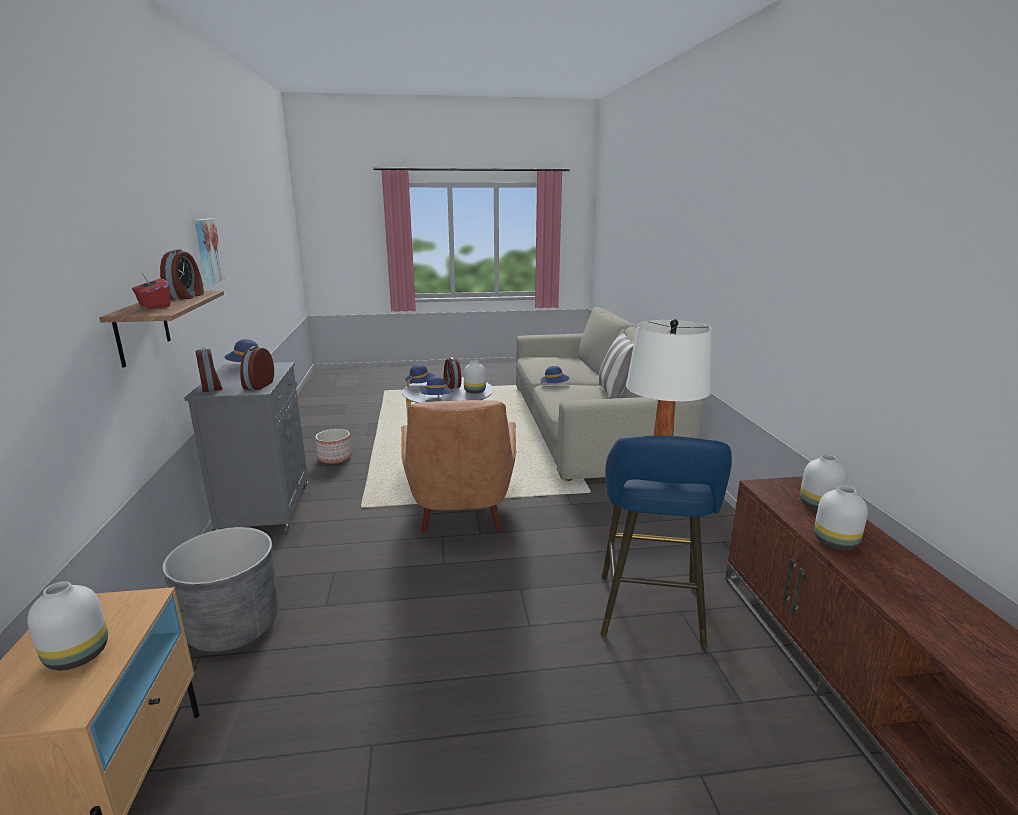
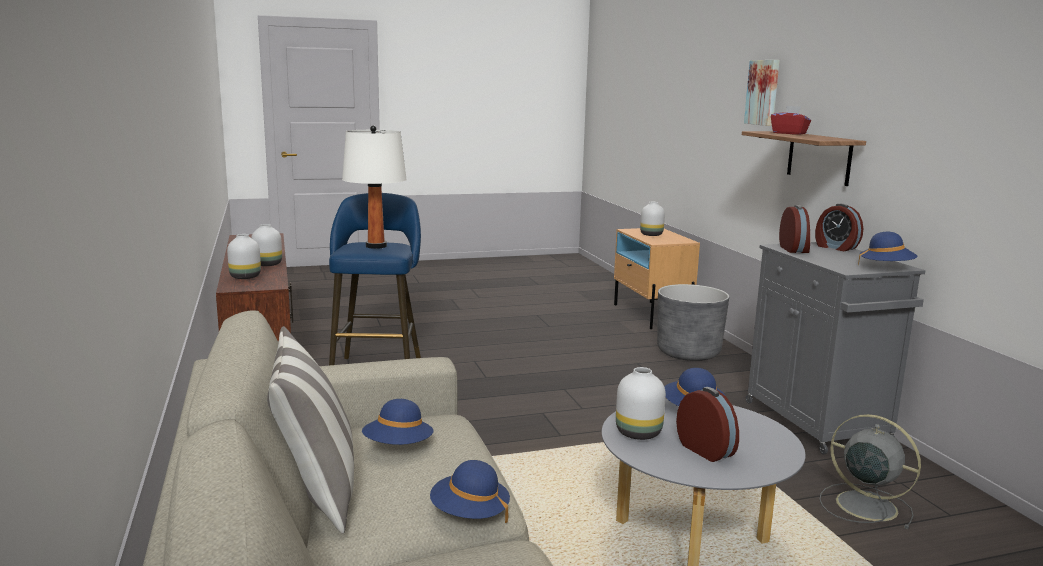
camera: 170 degrees right, 5 degrees down
alarm clock [160,249,204,299] -> none
picture [194,218,225,285] -> picture moved to [744,60,780,126]
planter [315,429,352,464] -> grey fan [819,414,921,529]
brown armchair [401,400,516,534] -> none
blue hat [405,364,436,388] -> blue hat moved to [362,399,433,445]

